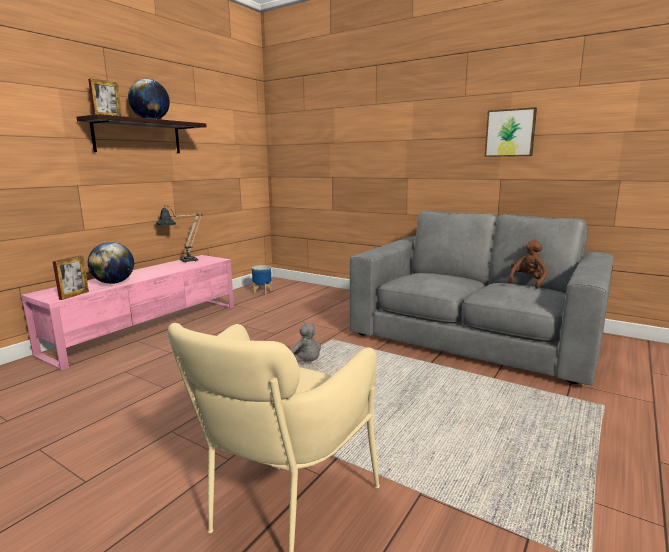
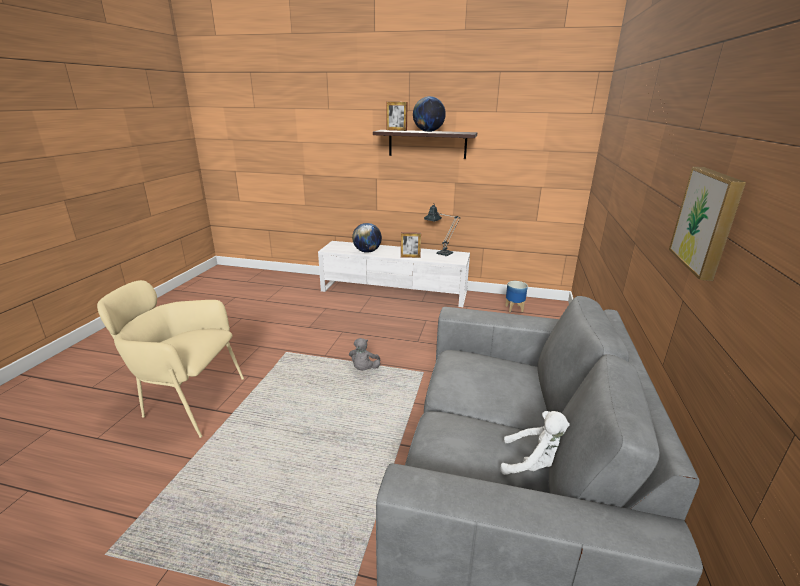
camera: 70 degrees right, 10 degrees up
pink tv stand [21,255,234,370] -> white tv stand [318,241,470,307]
picture frame [52,255,89,300] -> picture frame moved to [401,232,421,258]
brown plush toy [508,240,548,289] -> white plush toy [500,411,570,475]

